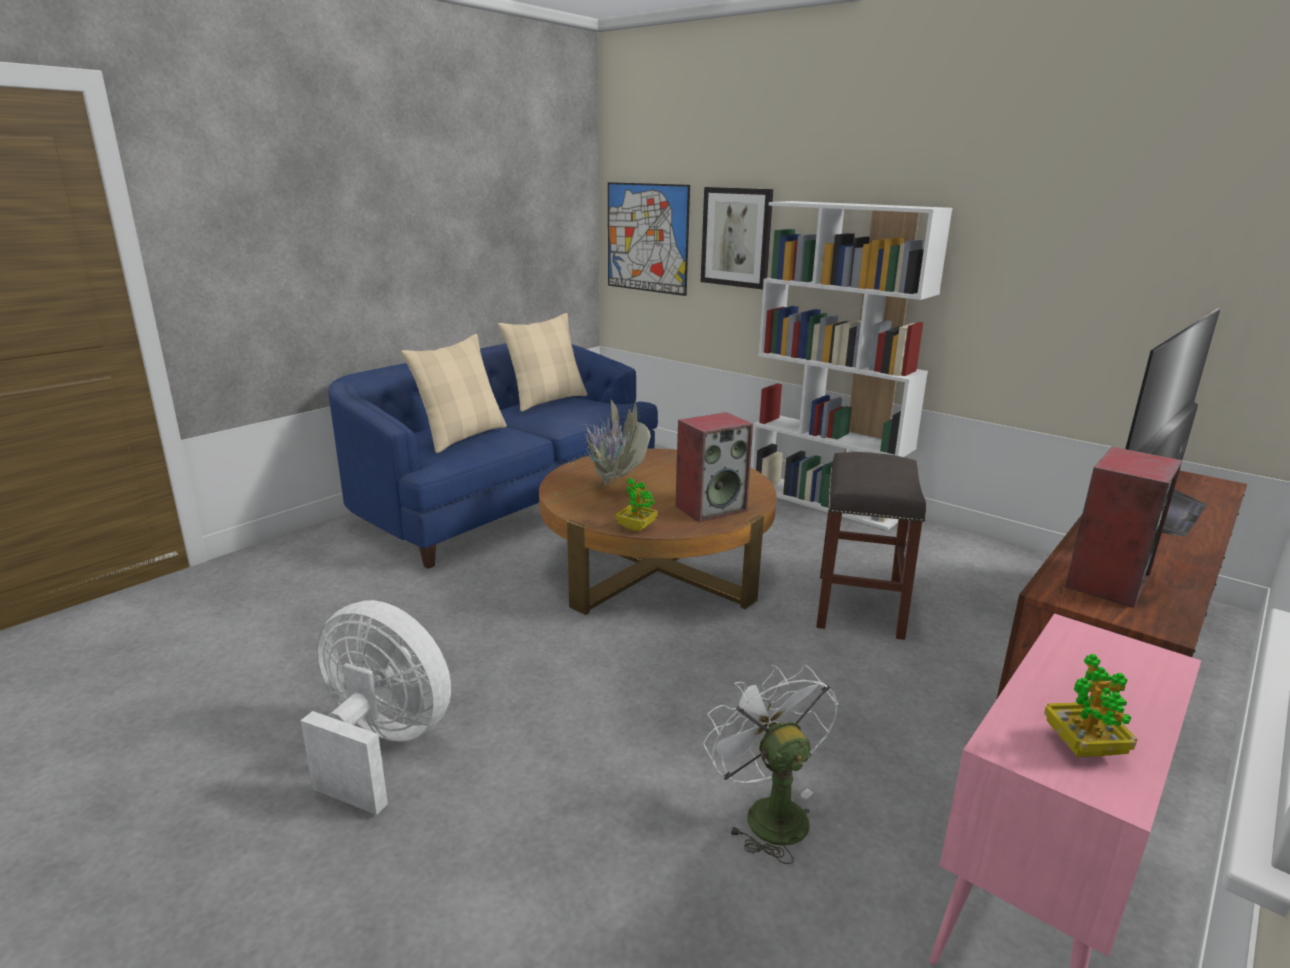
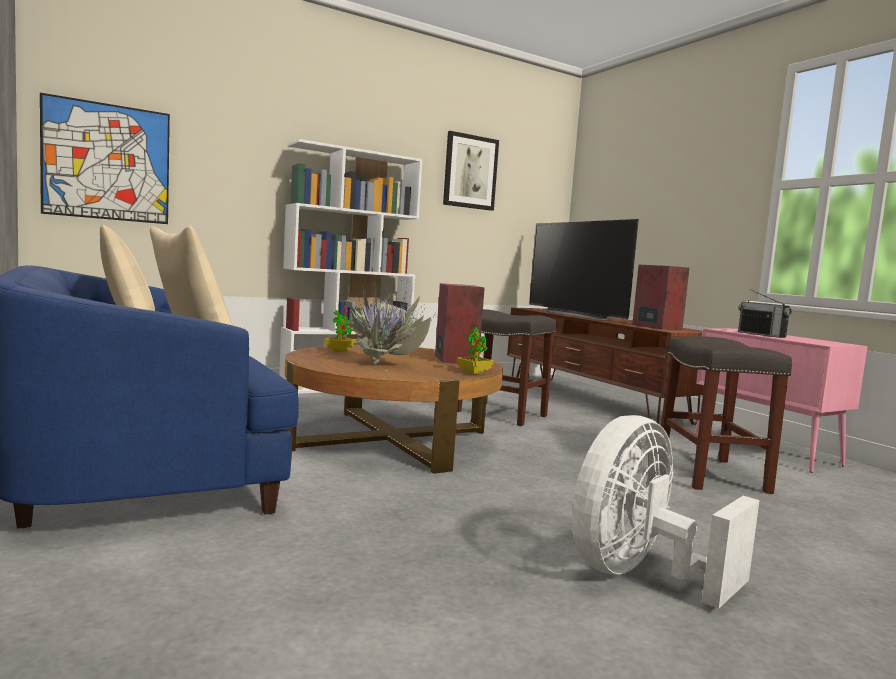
camera: 70 degrees left, 15 degrees down
picture [701,187,773,289] -> picture moved to [443,131,499,211]
white fan [703,665,838,864] -> grey stool [661,336,792,494]
potted plant [1044,654,1137,757] -> potted plant moved to [324,310,356,352]
none -> radio [738,289,792,338]

